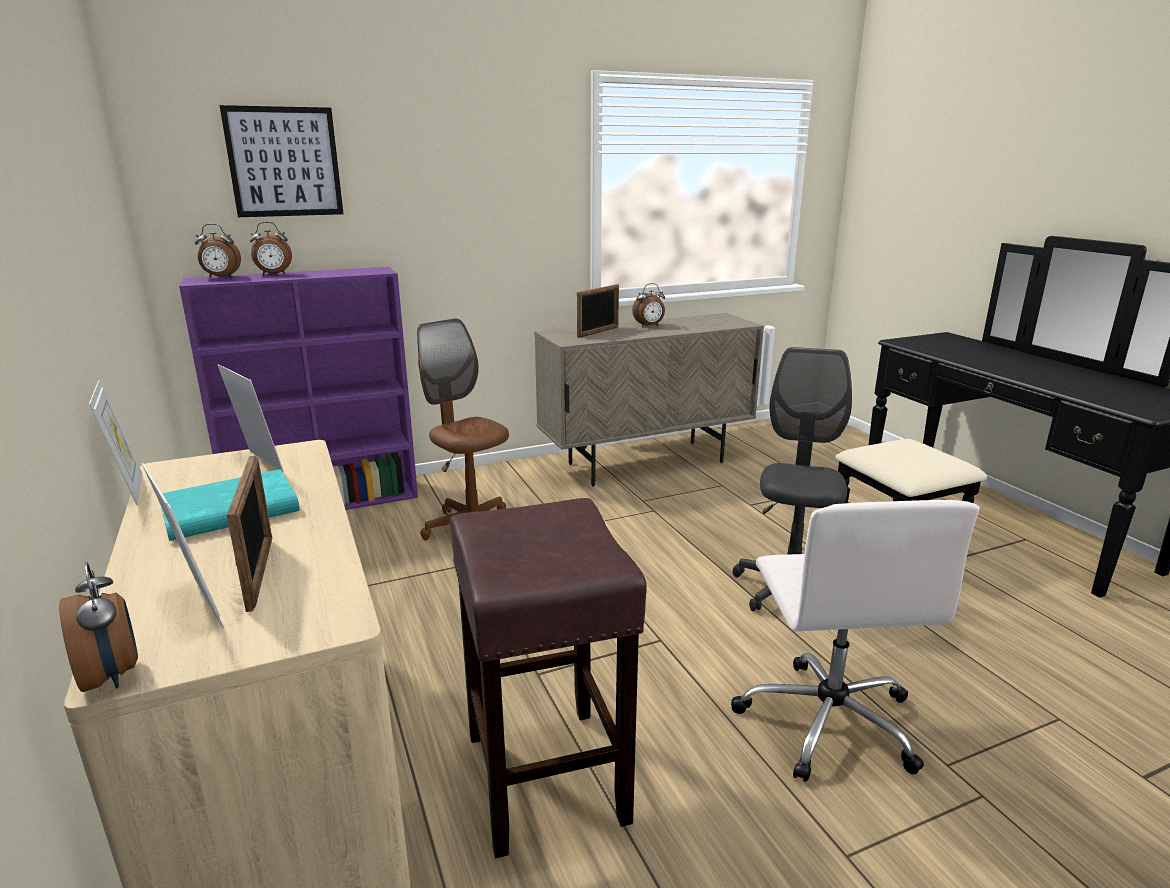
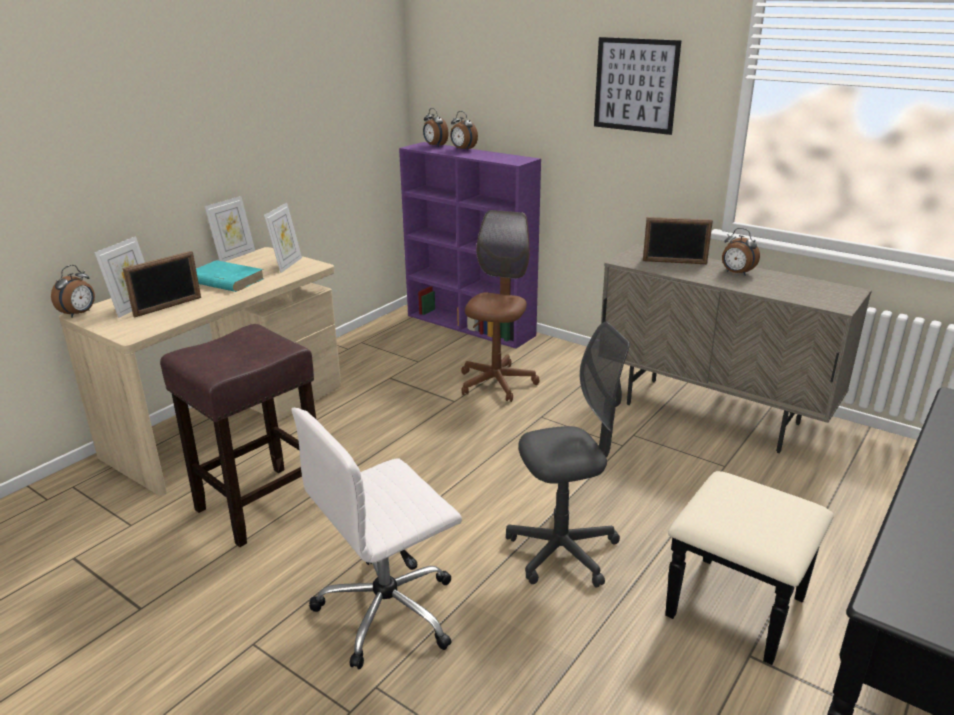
camera: 60 degrees right, 5 degrees up
picture [220,105,343,217] -> picture moved to [594,37,681,135]

